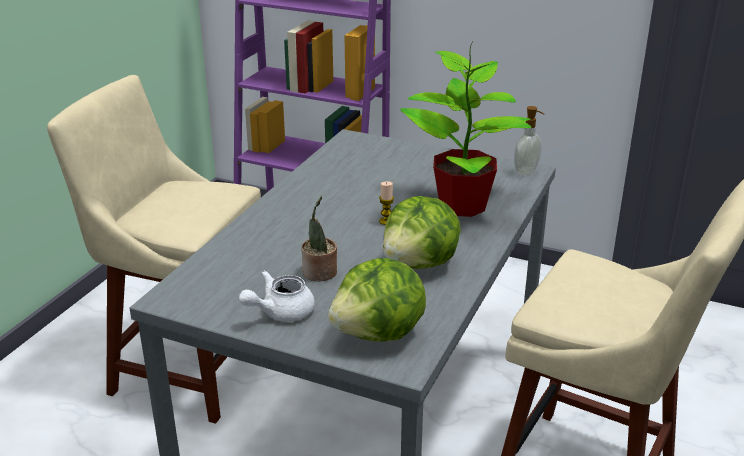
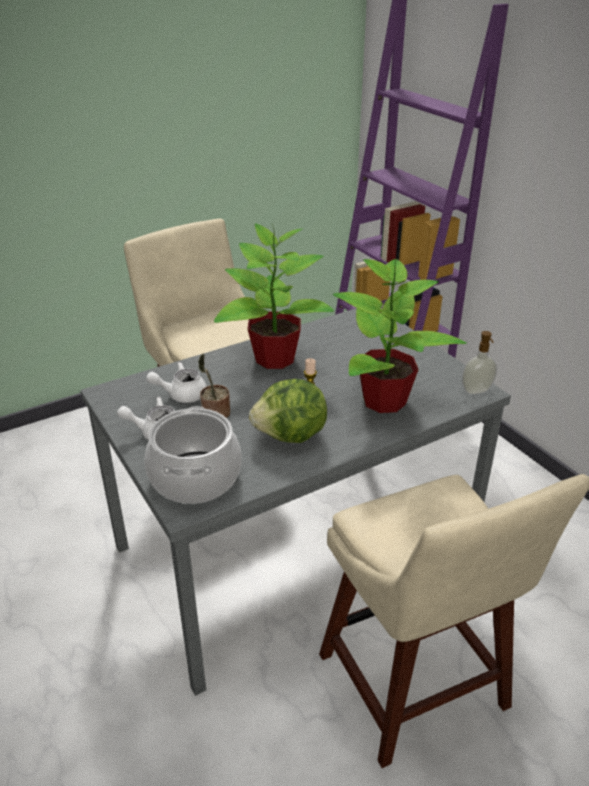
camera: 35 degrees right, 5 degrees up
lettuce [328,258,426,342] -> cooking pot [144,406,242,504]
none -> white teapot [146,362,207,403]
none -> potted plant [214,223,334,369]

